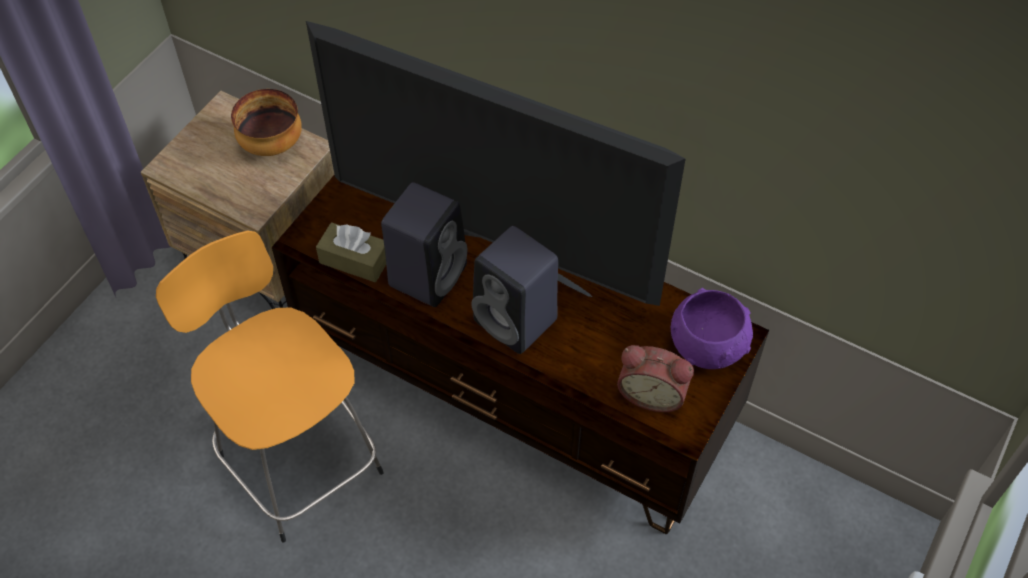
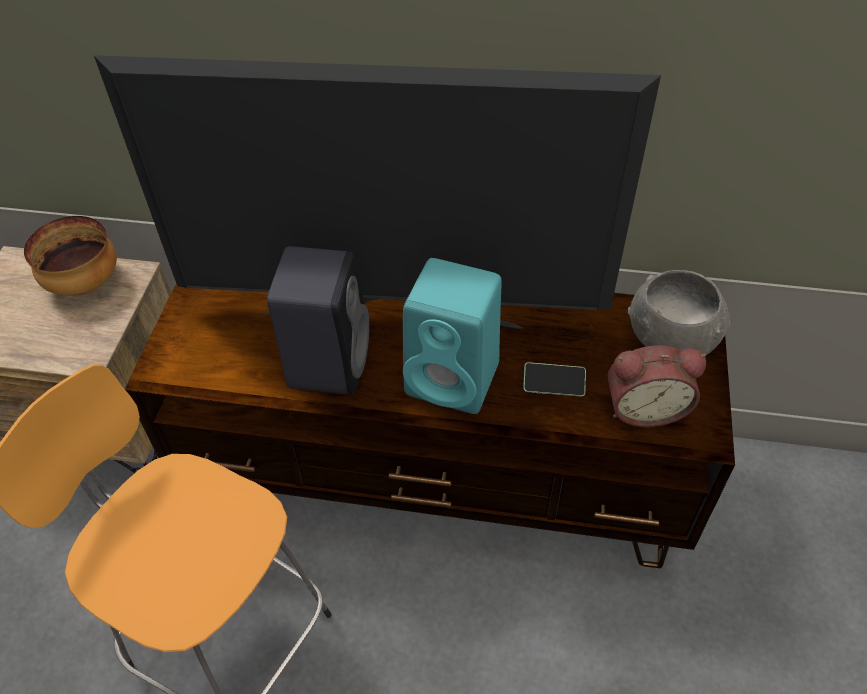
camera: 20 degrees left, 5 degrees down
brown tissue box [316,222,386,282] -> none
black speaker [471,226,558,354] -> turquoise speaker [403,258,502,414]
purple bowl [671,288,753,369] -> grey bowl [628,270,731,355]
none -> phone [523,362,586,397]

